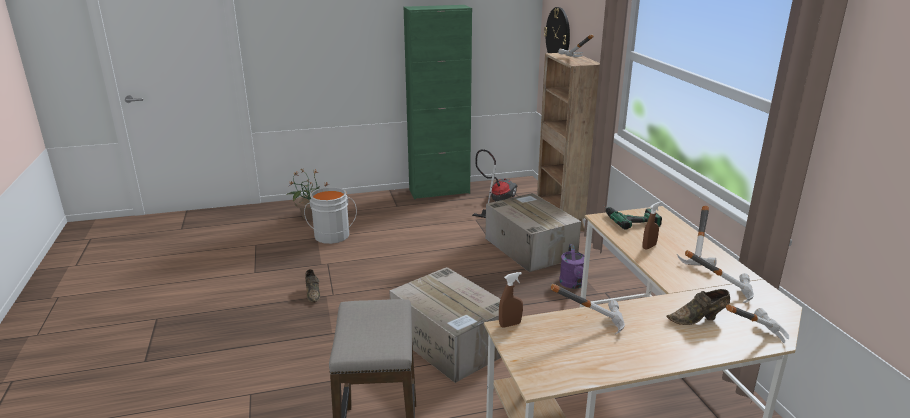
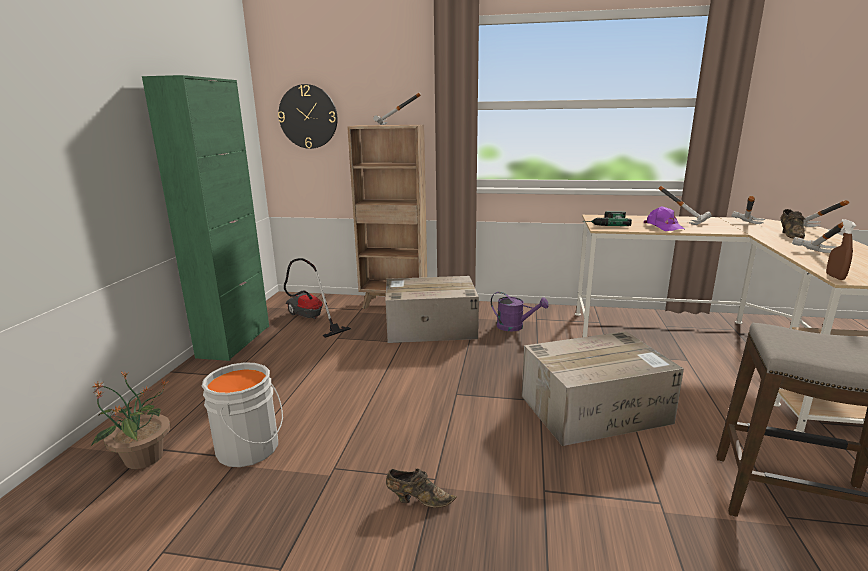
camera: 65 degrees left, 5 degrees down
brown spray bottle [643,202,661,250] -> purple cap [644,206,684,231]

